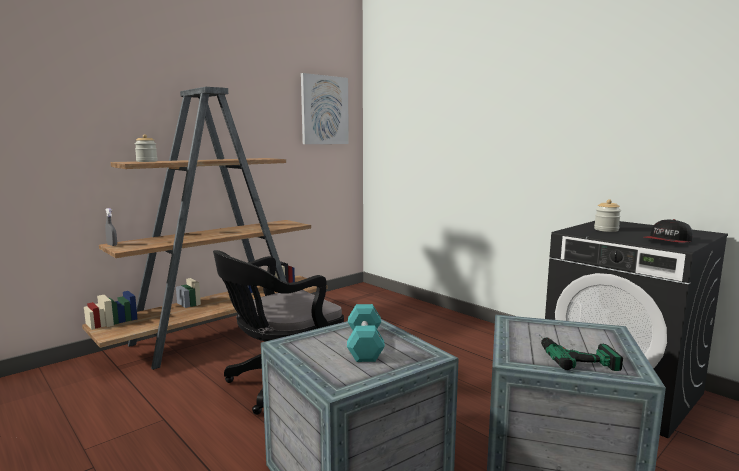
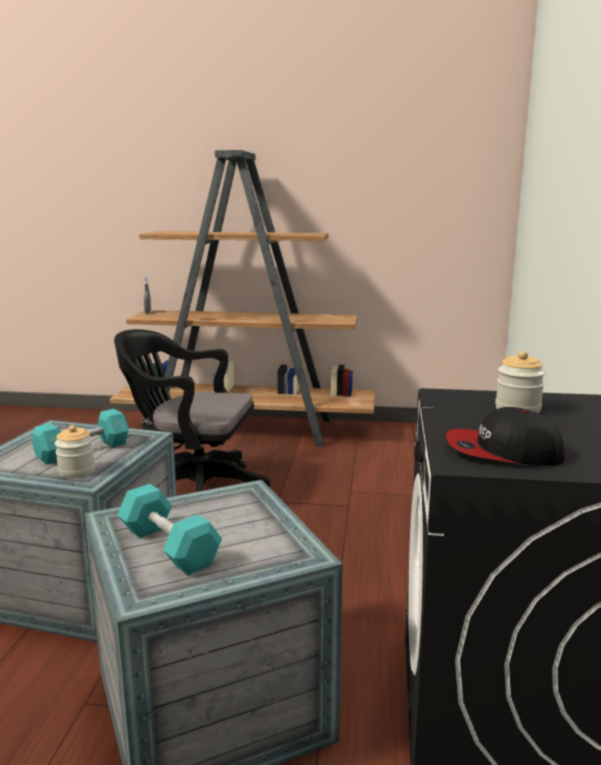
camera: 50 degrees right, 5 degrees up
jar [135,134,157,162] -> jar moved to [55,425,95,478]
picture [301,73,349,144] -> none
power drill [539,335,623,371] -> turquoise dumbbell [117,484,222,575]

